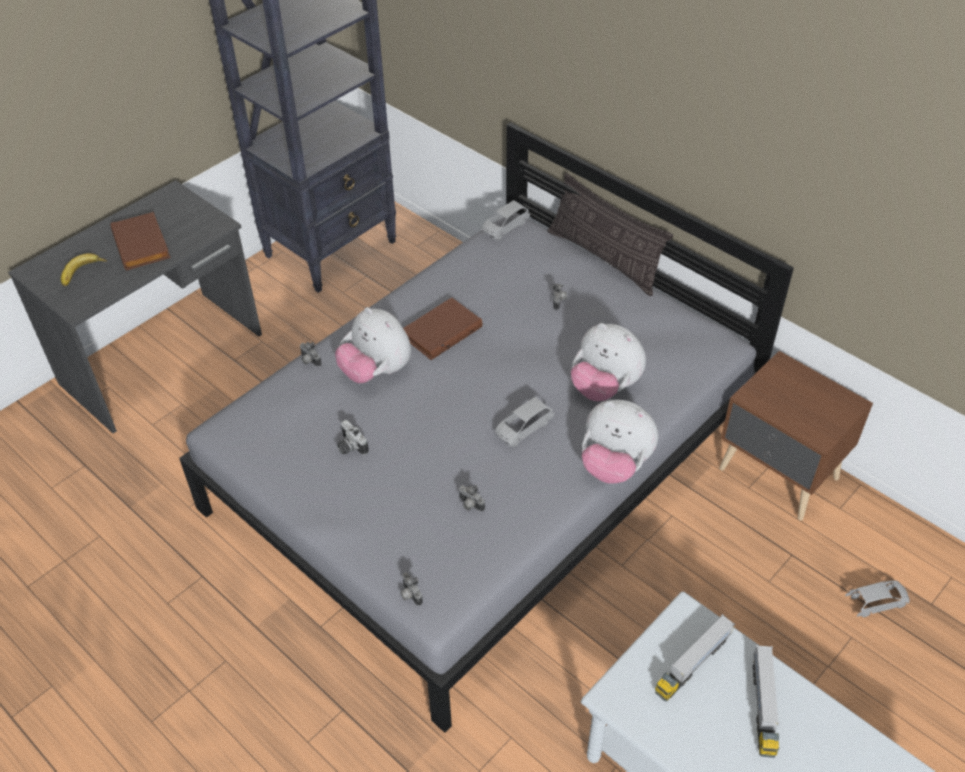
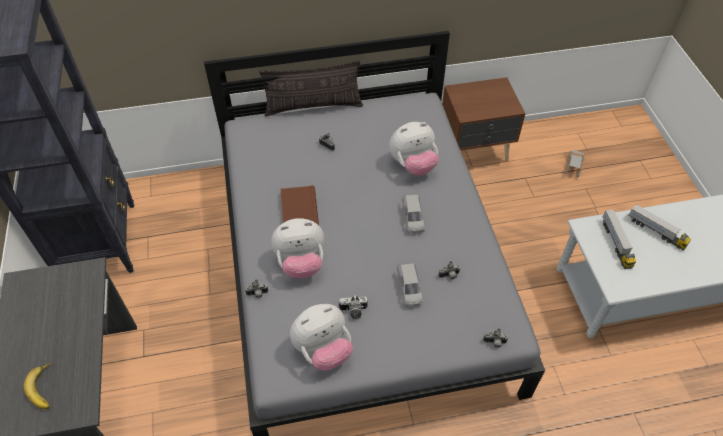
camera: 55 degrees left, 5 degrees up
brown book [111,212,171,270] -> none
grey toy car [481,200,530,241] -> grey toy car moved to [397,263,423,307]
plush toy [582,400,658,484] -> plush toy moved to [290,304,353,371]

